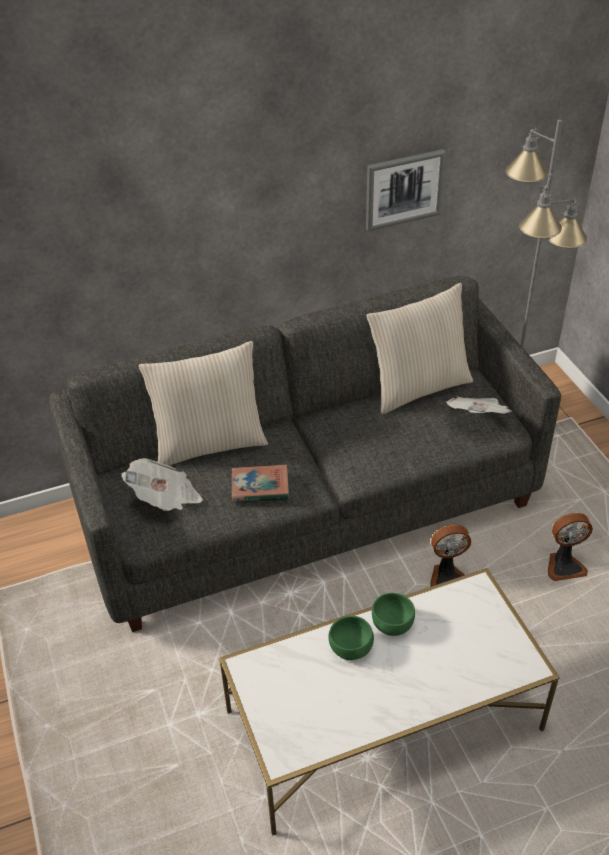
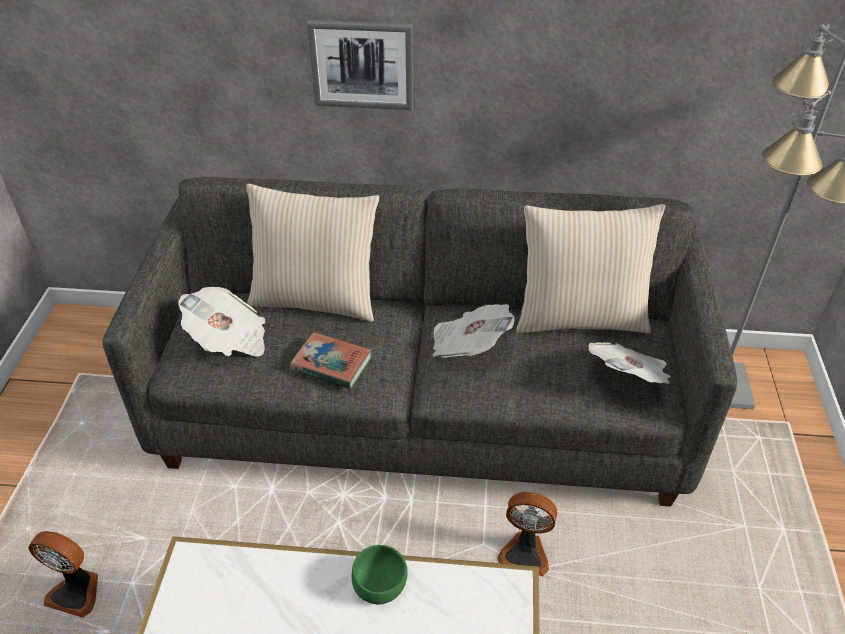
camera: 25 degrees right, 0 degrees up
green bowl [328,616,374,660] -> none
picture [366,149,446,231] -> picture moved to [307,20,413,110]
fan [548,513,593,581] -> fan moved to [28,531,98,618]
none -> newspaper [432,304,515,358]

